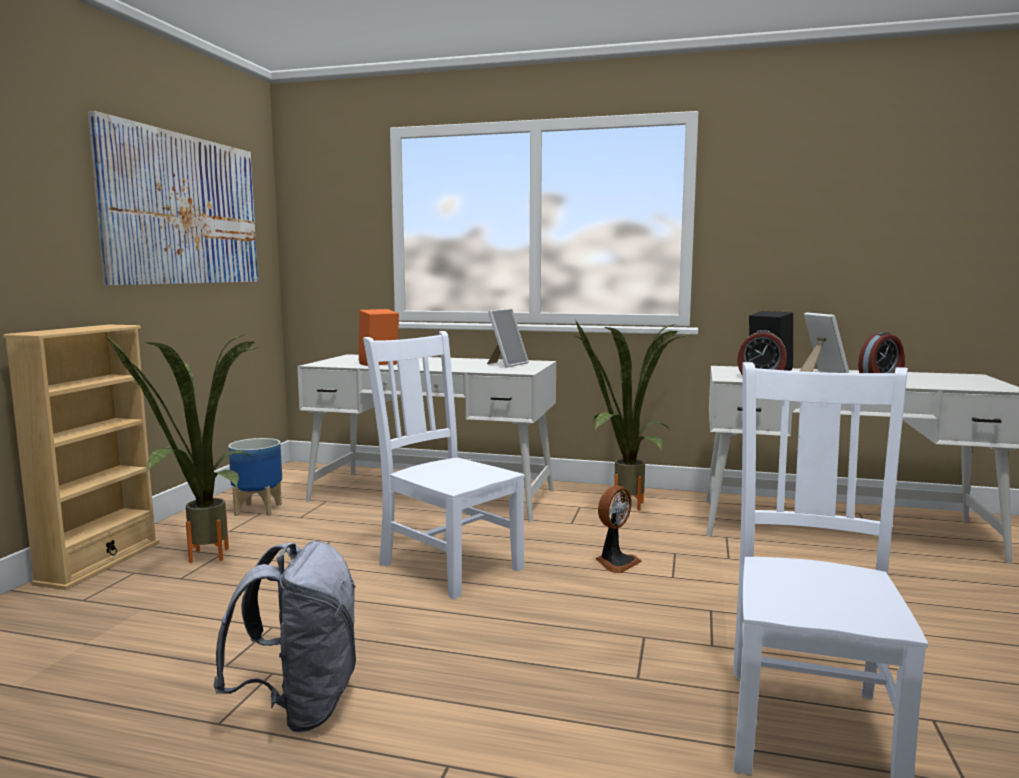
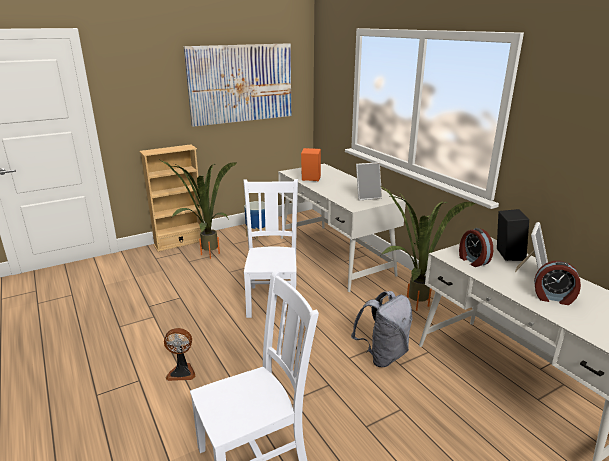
camera: 45 degrees right, 15 degrees up
grey backpack [213,541,356,733] -> grey backpack moved to [351,291,413,367]
fan [596,486,642,573] -> fan moved to [164,328,195,381]

